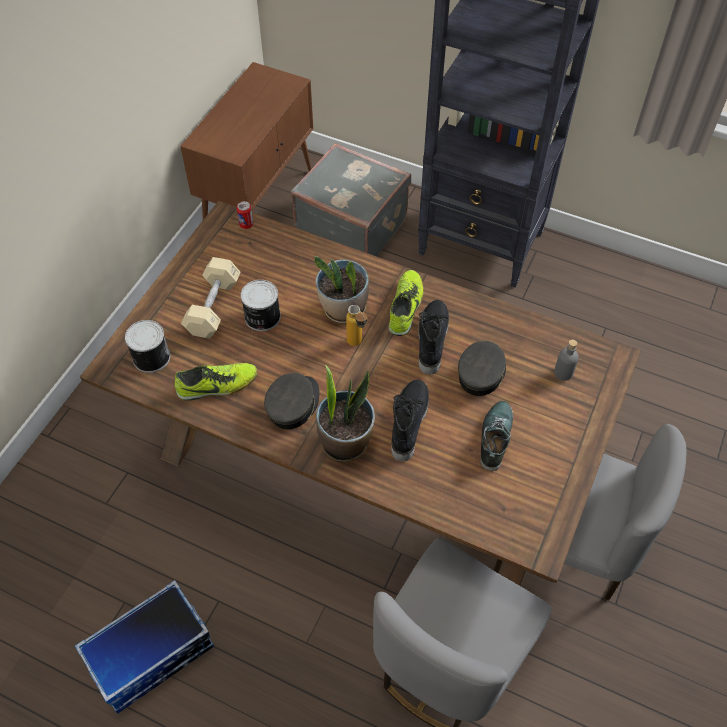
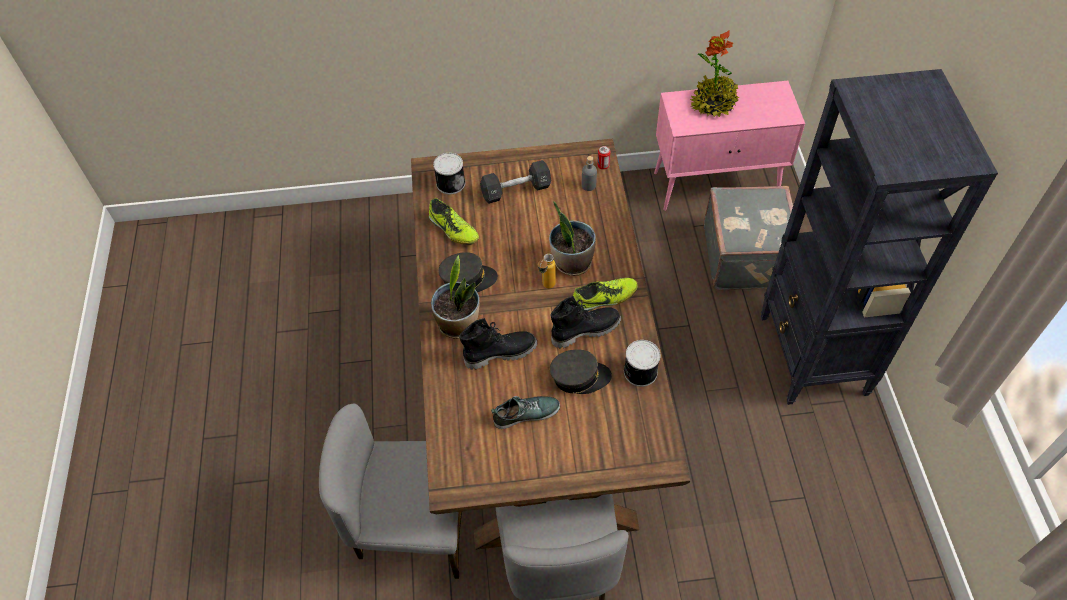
camera: 60 degrees right, 0 degrees up
storage box [75,580,214,714] -> none
brown cabinet [180,62,313,220] -> pink cabinet [654,81,805,211]
beige dumbbell [181,257,240,338] -> black dumbbell [480,160,551,204]
can [241,280,281,331] -> can moved to [624,340,661,387]
grey bottle [554,339,579,381] -> grey bottle moved to [582,156,597,191]
none -> potted plant [690,31,739,117]

